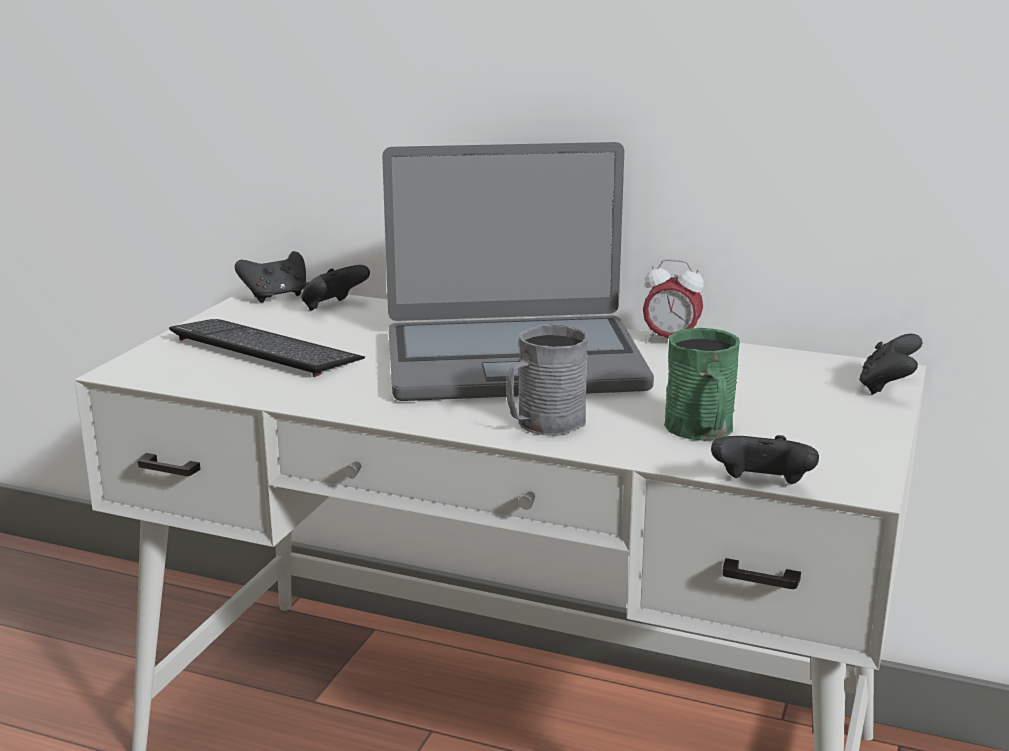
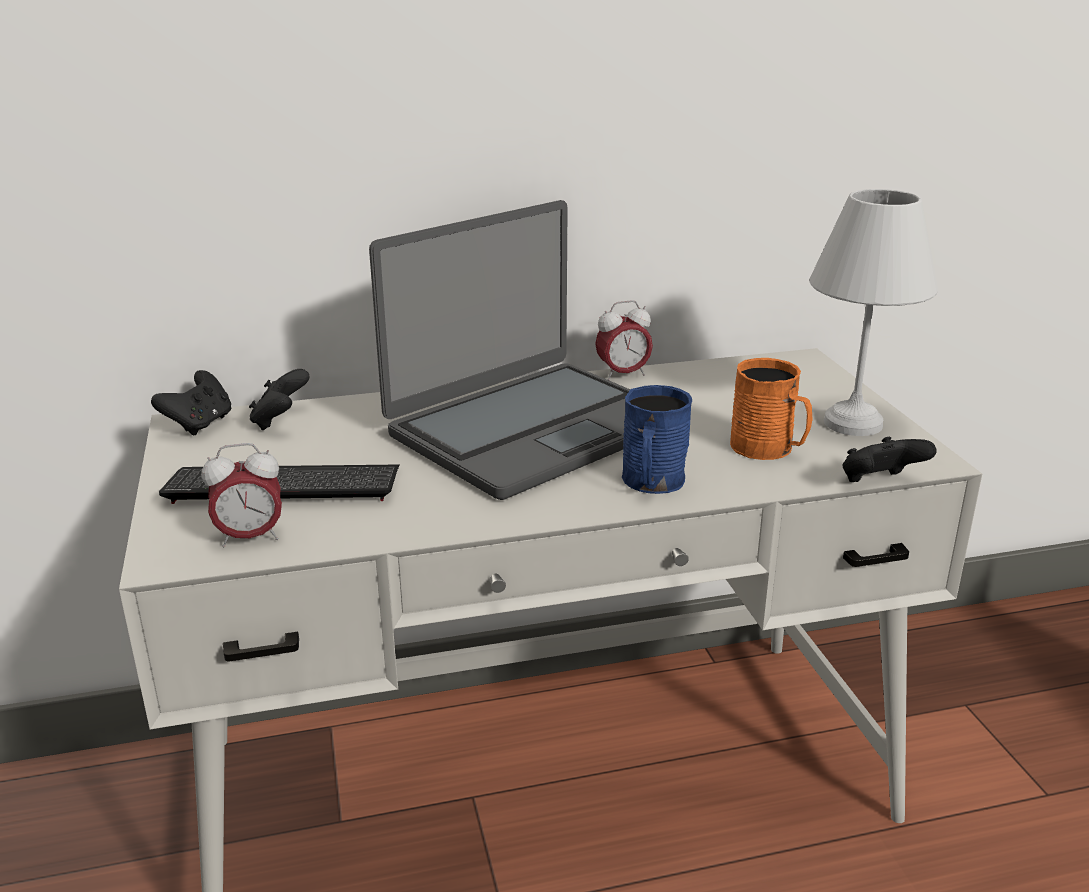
camera: 35 degrees left, 5 degrees up
grey mug [506,324,589,436] -> blue mug [622,385,692,494]
green mug [664,328,740,440] -> orange mug [730,358,812,460]
black game controller [859,334,922,395] -> none
none -> alarm clock [202,443,282,548]
none -> white table lamp [809,189,938,436]

